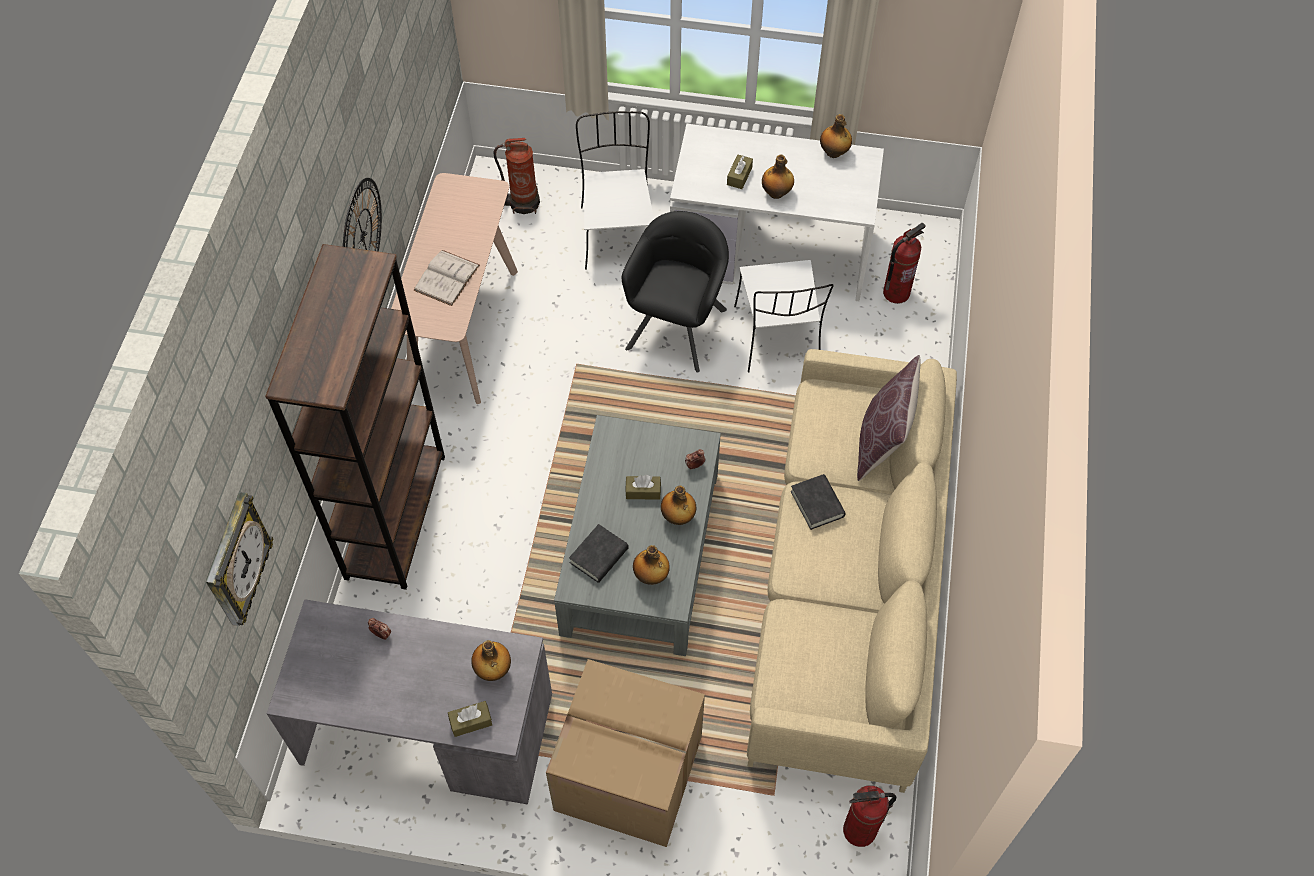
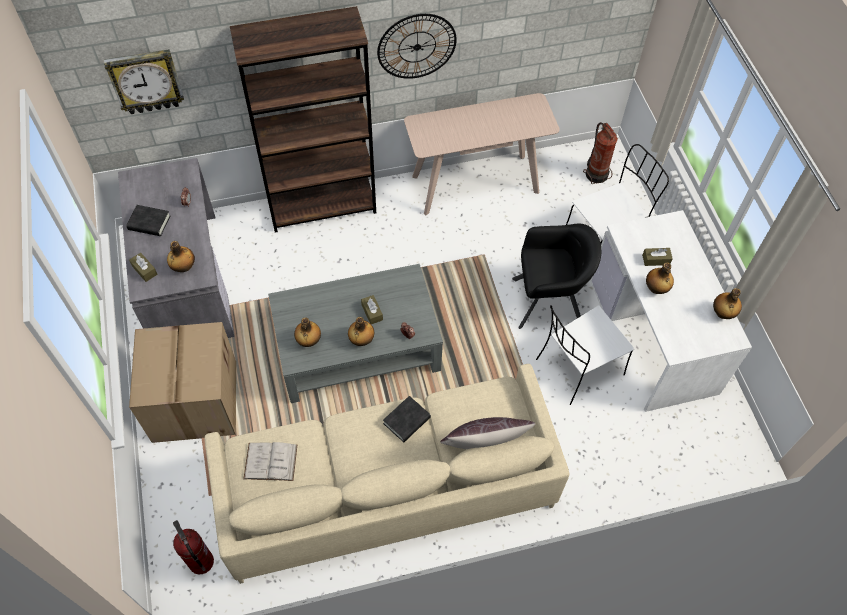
camera: 65 degrees right, 0 degrees up
white book [413,250,480,306] -> white book moved to [243,442,297,481]
black book [569,524,629,583] -> black book moved to [126,205,170,236]
fire extinguisher [883,223,926,304] -> none

